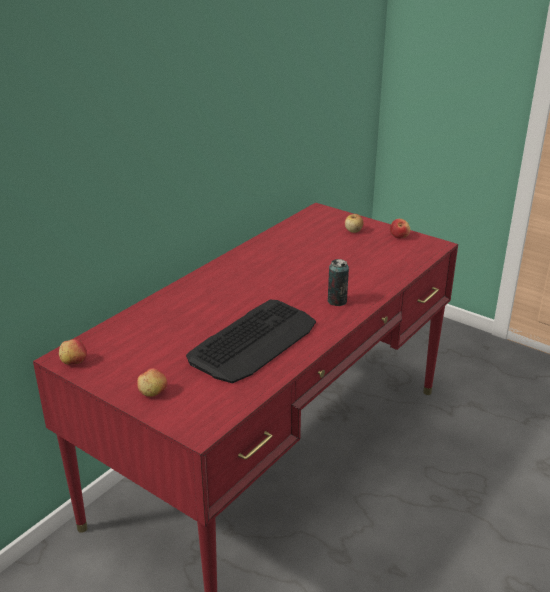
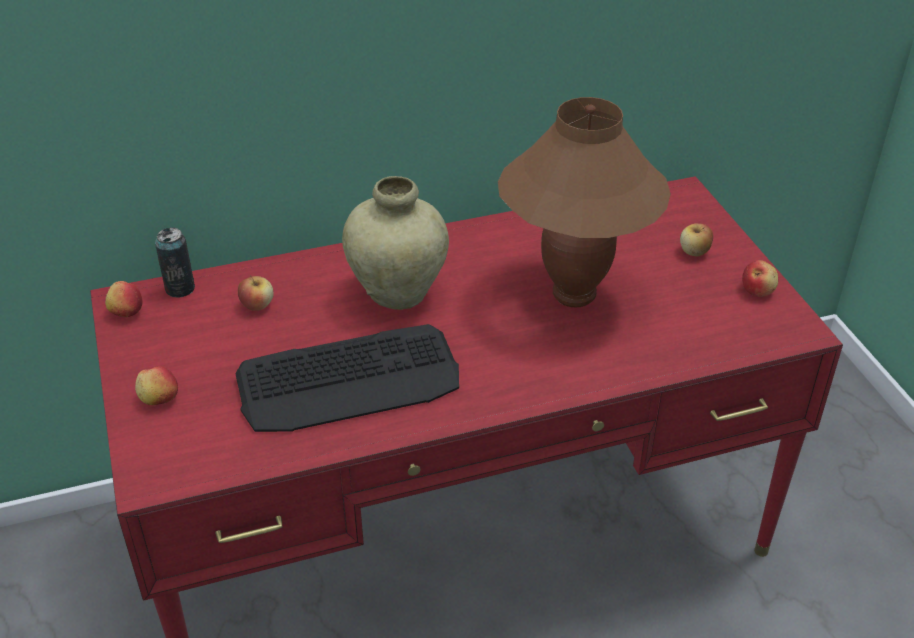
camera: 35 degrees right, 10 degrees up
can [327,259,349,306] -> can moved to [155,228,195,297]
none -> apple [238,275,274,311]
none -> beige vase [342,176,449,310]
none -> brown table lamp [498,97,671,307]

